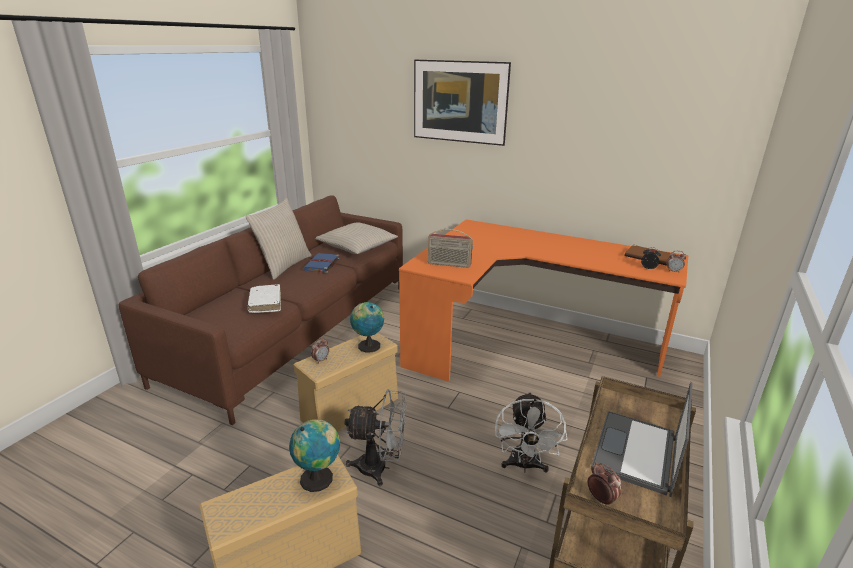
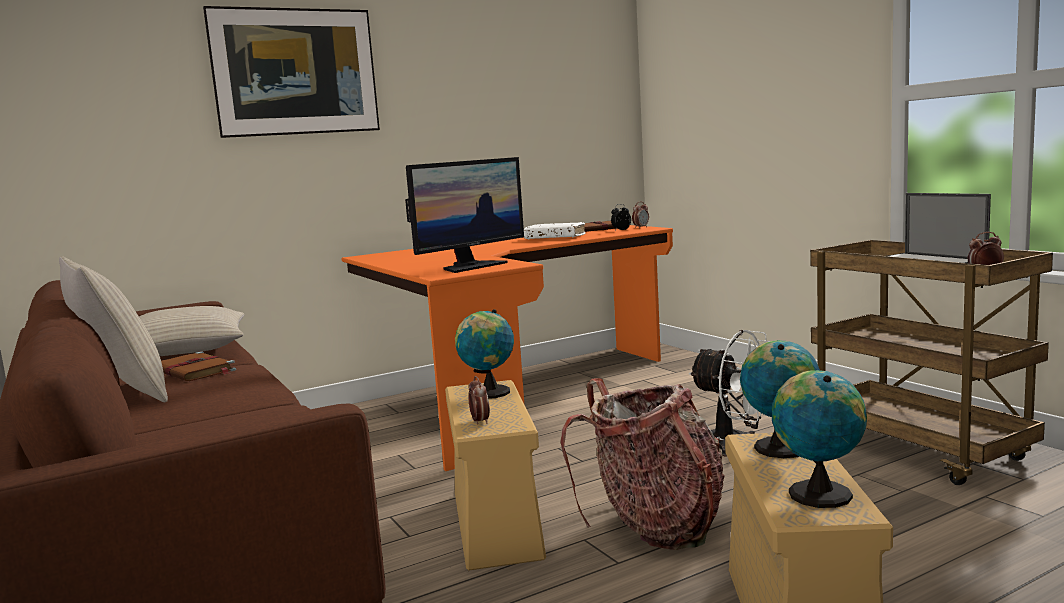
camera: 55 degrees left, 15 degrees down
white book [247,284,281,313] -> white book moved to [524,222,586,239]
blue book [303,253,340,274] -> brown book [161,351,236,381]
grey fan [344,389,407,486] -> backpack [560,378,725,550]
radio [428,229,473,268] -> monitor [405,157,524,273]
none -> globe [772,370,867,508]

